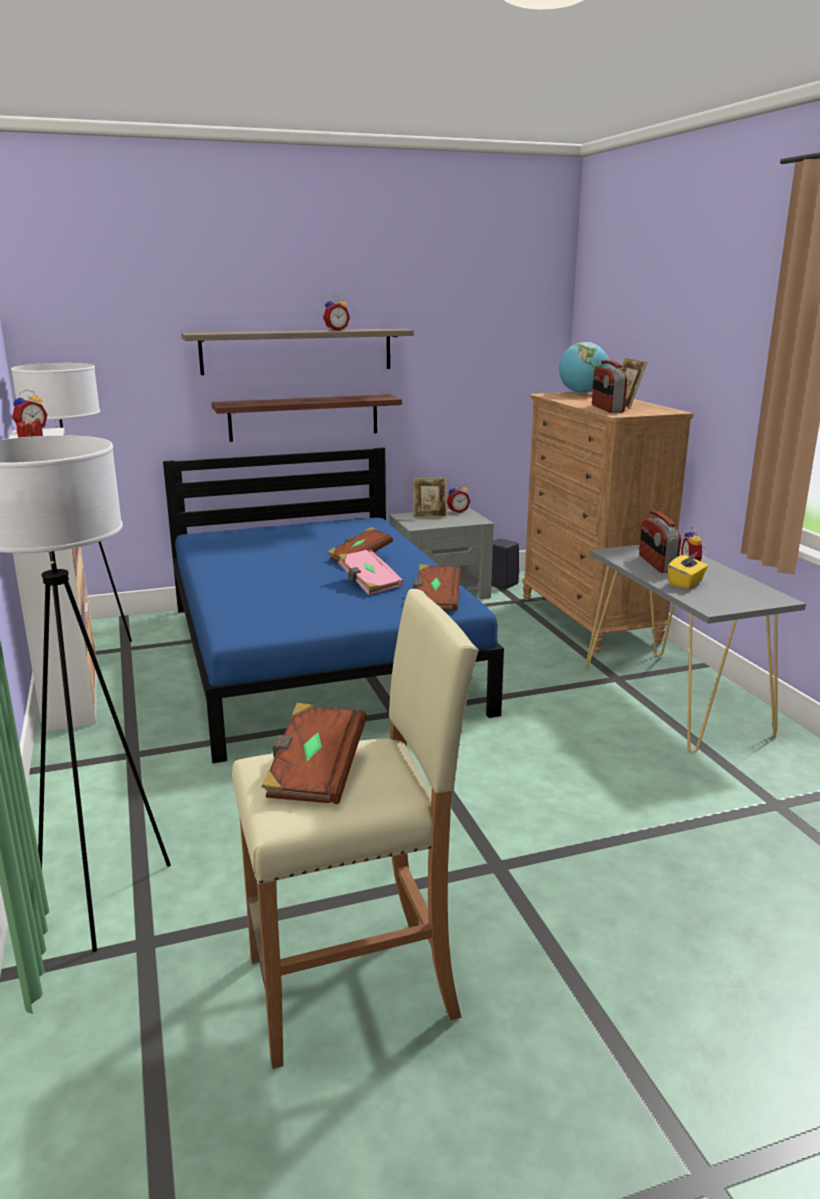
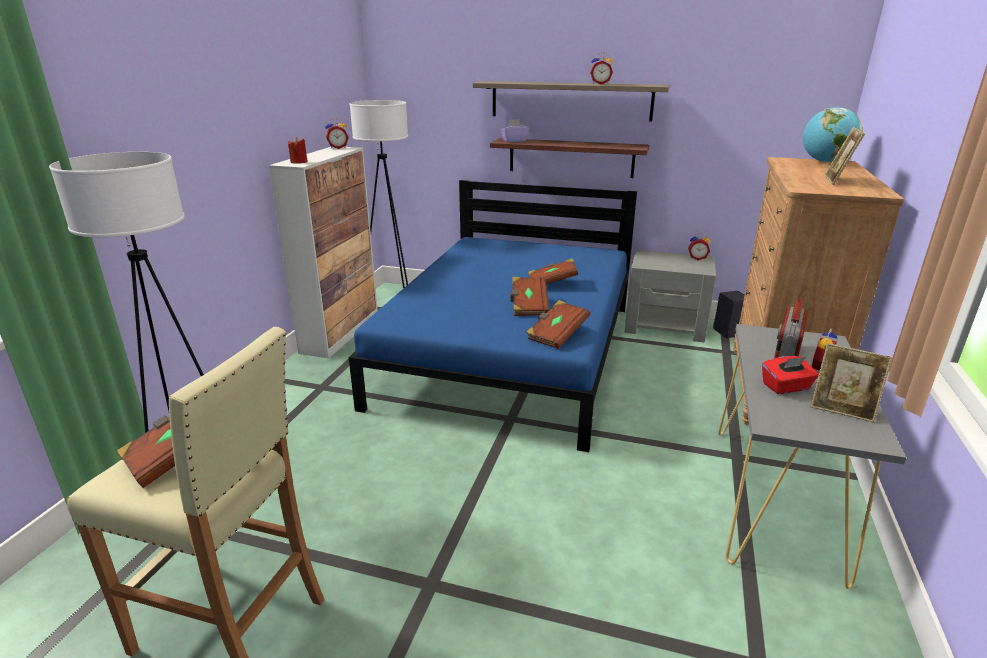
camera: 35 degrees right, 5 degrees up
pink book [338,549,403,595] -> brown book [510,277,549,316]
picture frame [413,478,447,518] -> picture frame moved to [810,343,893,423]
radio [592,360,627,413] -> none
yellow tissue box [668,552,708,589] -> red tissue box [762,356,819,394]
none -> purple tissue box [500,119,530,142]

